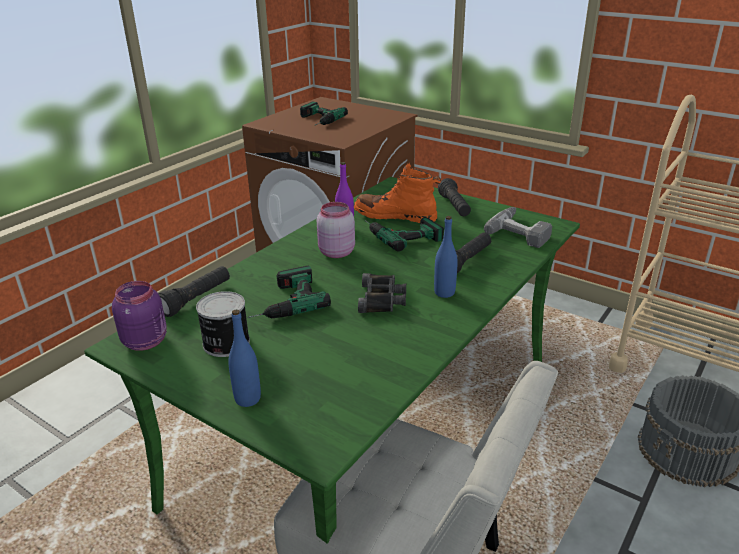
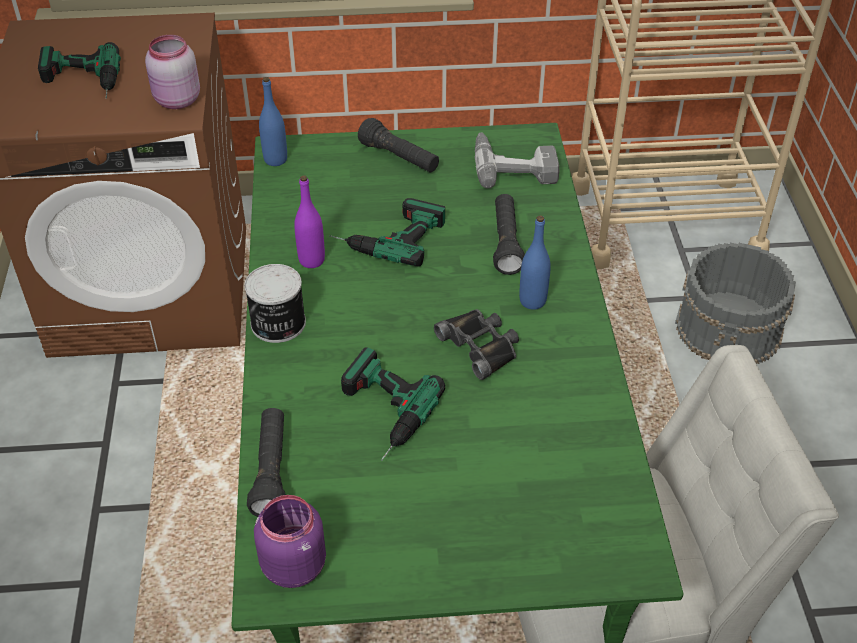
camera: 40 degrees left, 15 degrees up
can [196,291,250,357] -> can moved to [244,264,306,343]
blue bottle [228,310,261,407] -> blue bottle moved to [259,77,287,166]
pink jar [317,202,355,258] -> pink jar moved to [145,35,200,109]
orange boot [354,162,442,223] -> none

